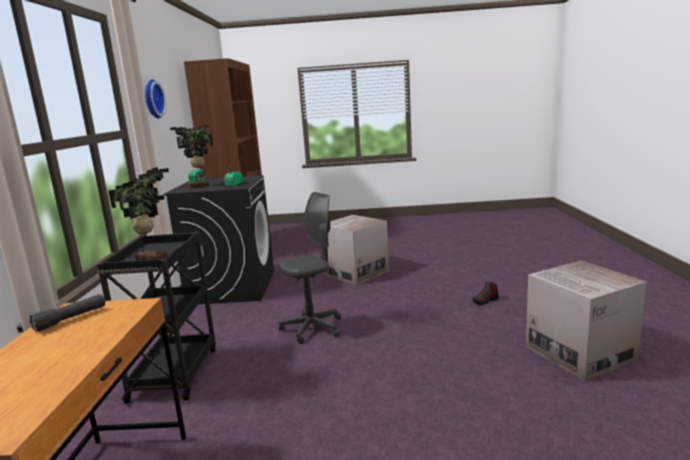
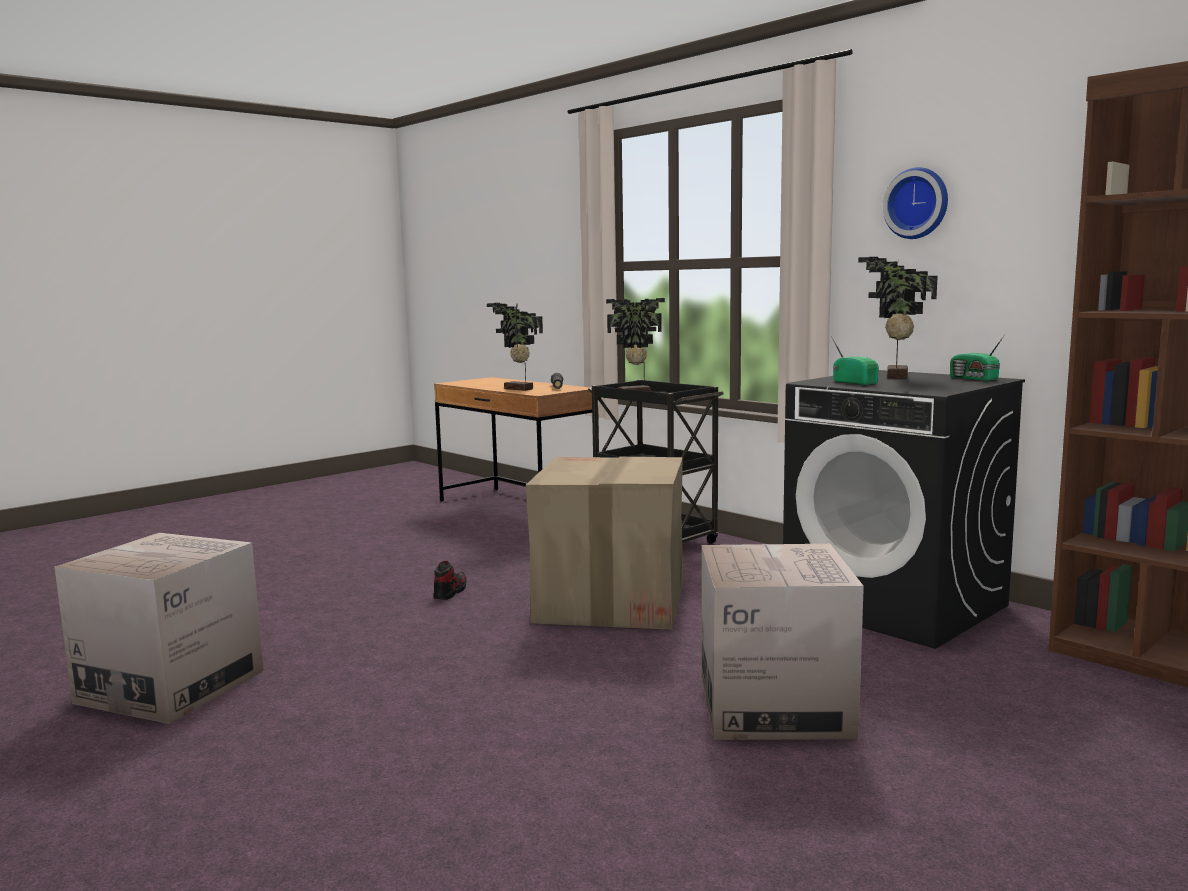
camera: 135 degrees right, 5 degrees down
grey office chair [279,192,341,344] -> cardboard box [526,457,683,630]
shoe [472,281,499,305] -> shoe moved to [433,561,467,600]
none -> potted plant [487,303,543,391]

